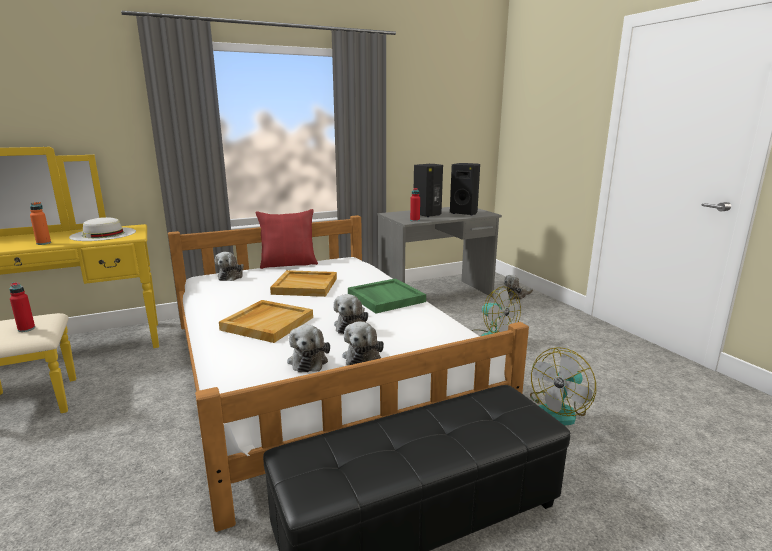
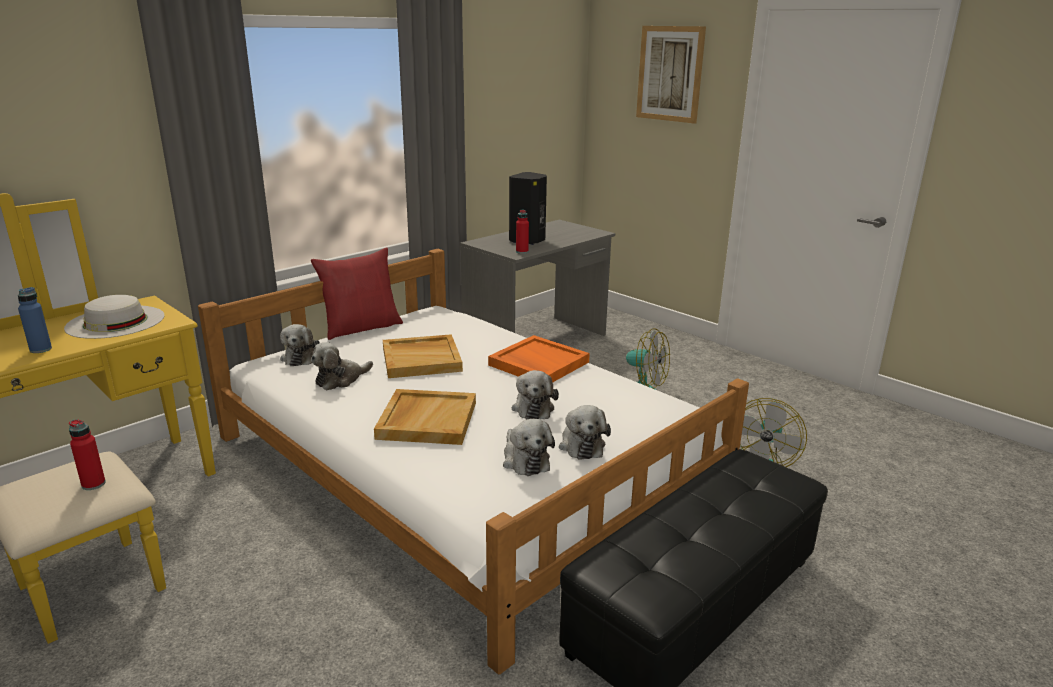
camera: 20 degrees left, 5 degrees up
orange bottle [30,202,51,245] -> blue bottle [18,287,52,353]
green tray [348,279,426,313] -> orange tray [488,335,590,383]
black speaker [450,163,480,216] -> none
plush toy [504,275,533,300] -> plush toy moved to [311,342,373,390]
none -> picture [636,26,706,124]

